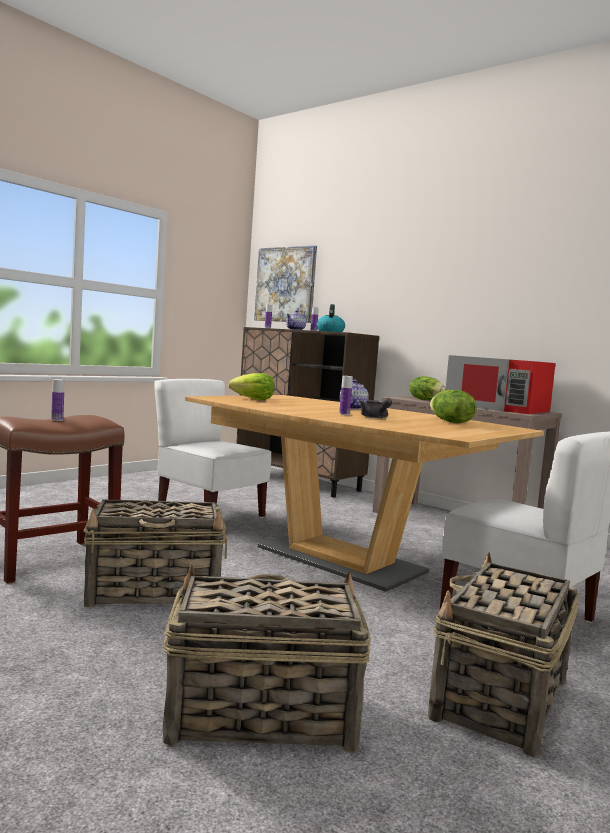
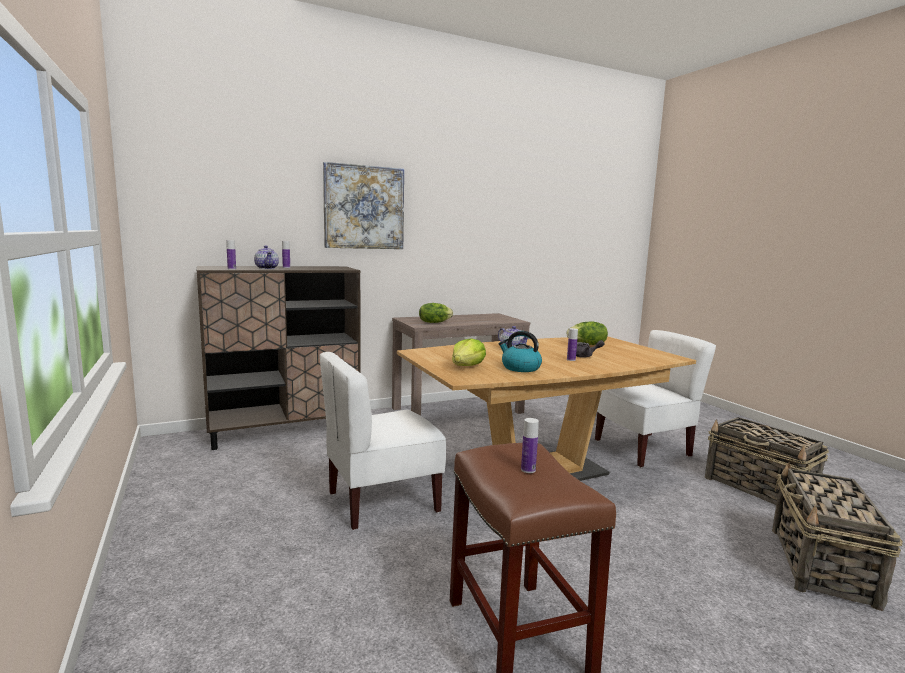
camera: 65 degrees left, 5 degrees up
basket [83,500,227,607] -> none
picture [254,245,317,323] -> picture moved to [323,162,404,249]
kettle [317,304,345,332] -> kettle moved to [499,331,542,372]
red microwave [445,355,555,414] -> none

